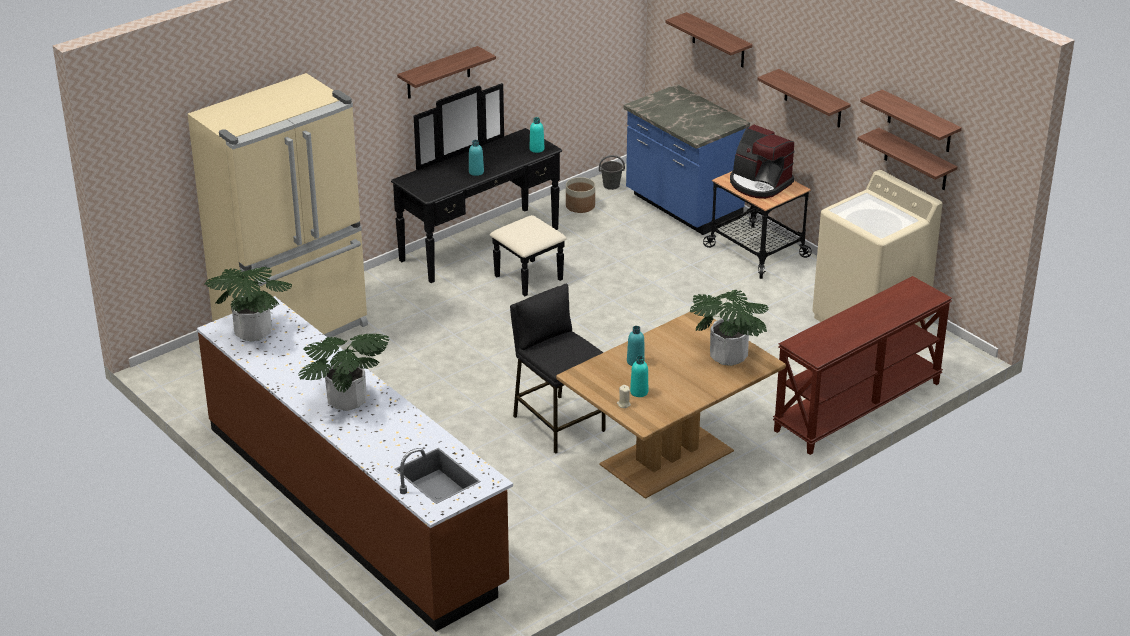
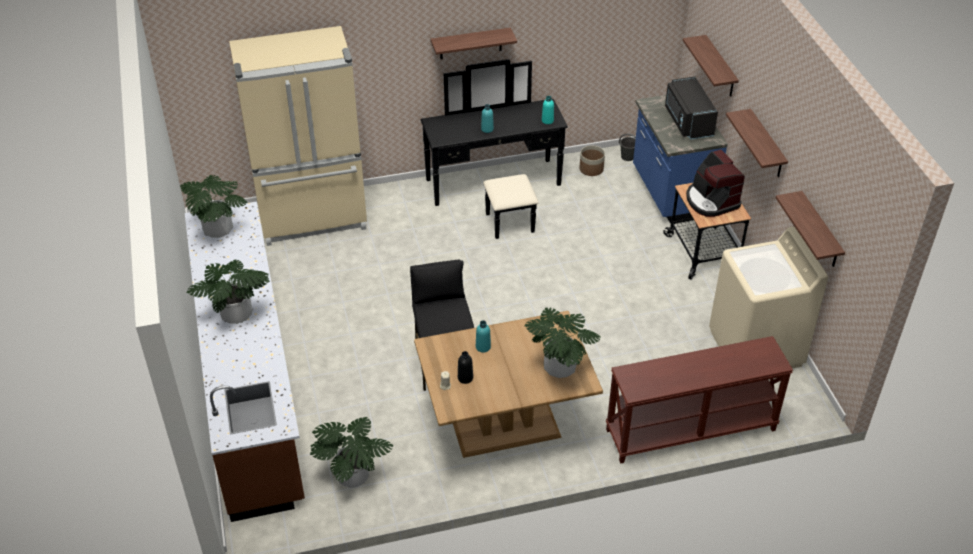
camera: 25 degrees right, 10 degrees up
turquoise bottle [630,356,648,397] -> black bottle [458,351,473,384]
shelf [860,89,962,152] -> none
none -> potted plant [310,417,393,488]
none -> black microwave [665,77,718,139]

